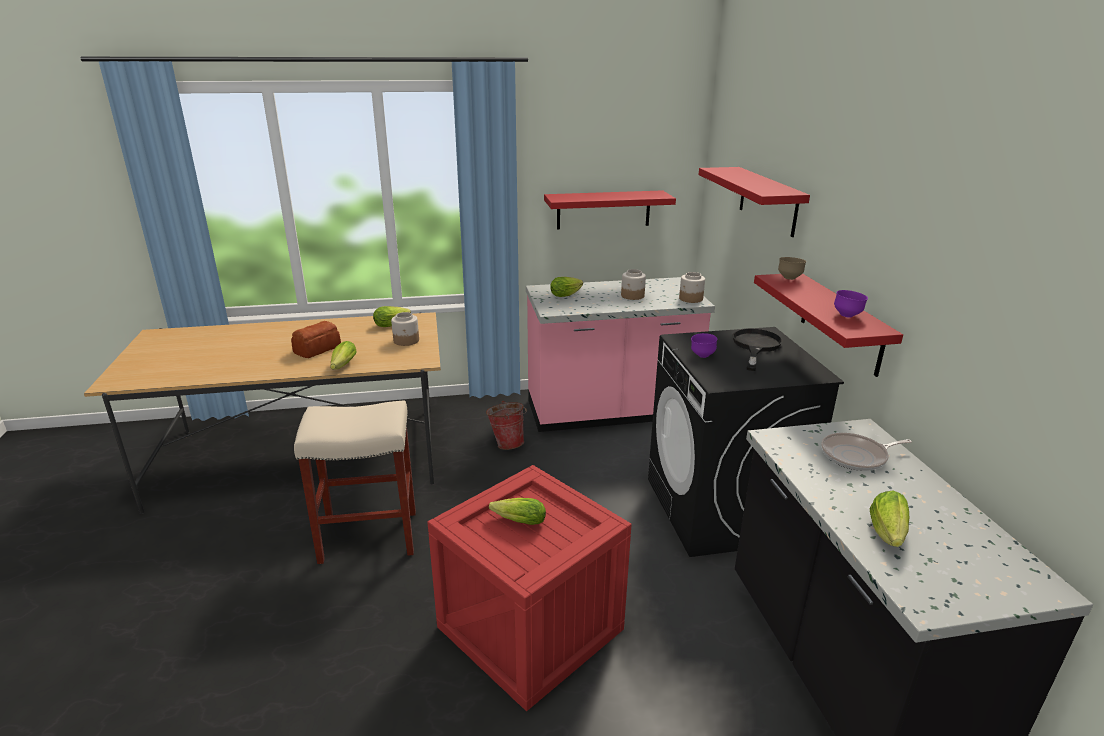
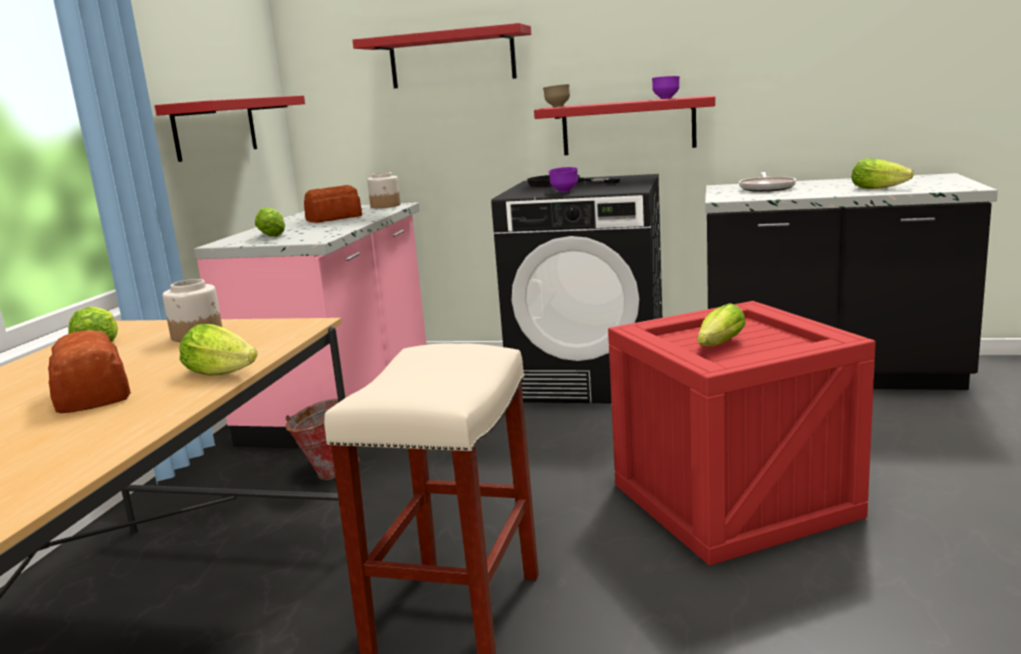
camera: 65 degrees left, 10 degrees down
jar [621,269,646,300] -> bread [304,185,362,223]

